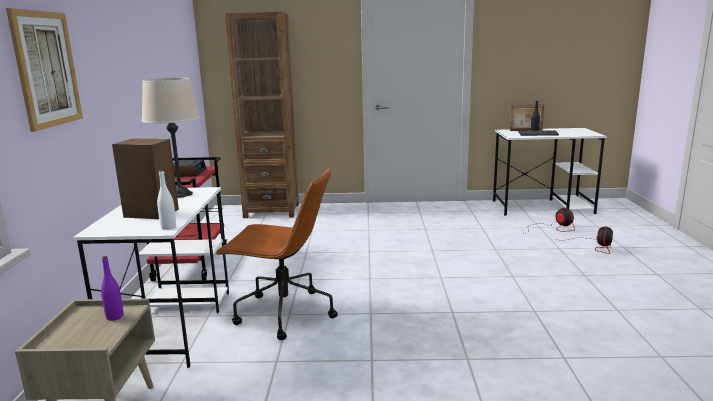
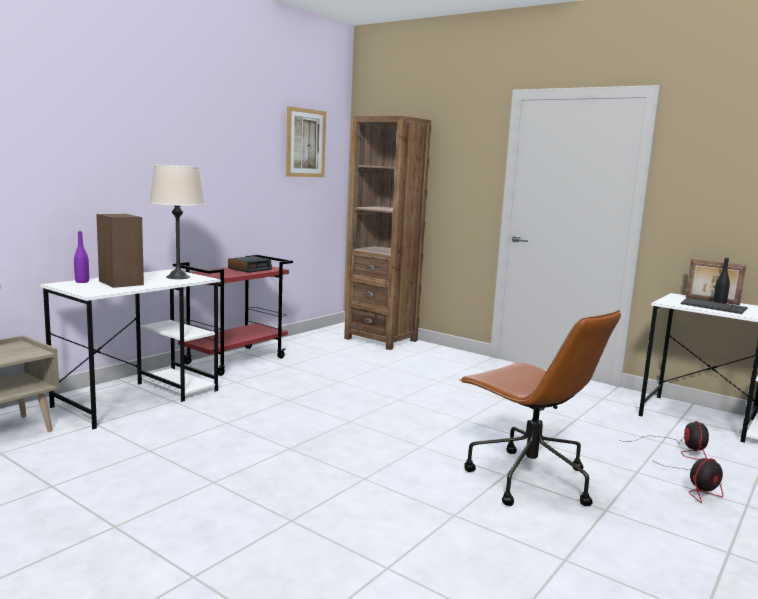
camera: 35 degrees right, 5 degrees down
picture [6,8,83,132] -> picture moved to [286,106,326,177]
purple bottle [101,256,123,321] -> purple bottle moved to [74,231,89,283]
white bottle [157,170,176,230] -> none
brown office chair [215,168,338,340] -> brown office chair moved to [459,310,621,506]

